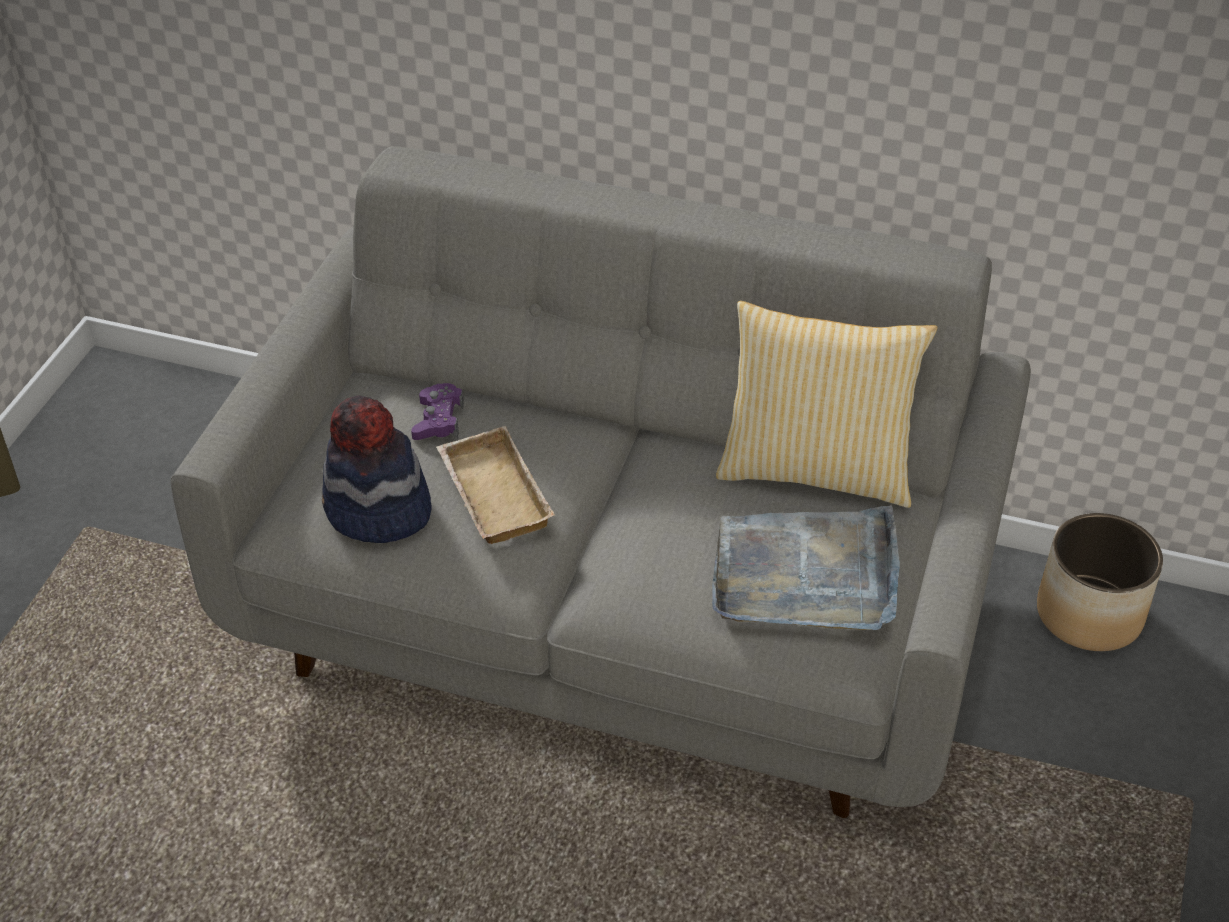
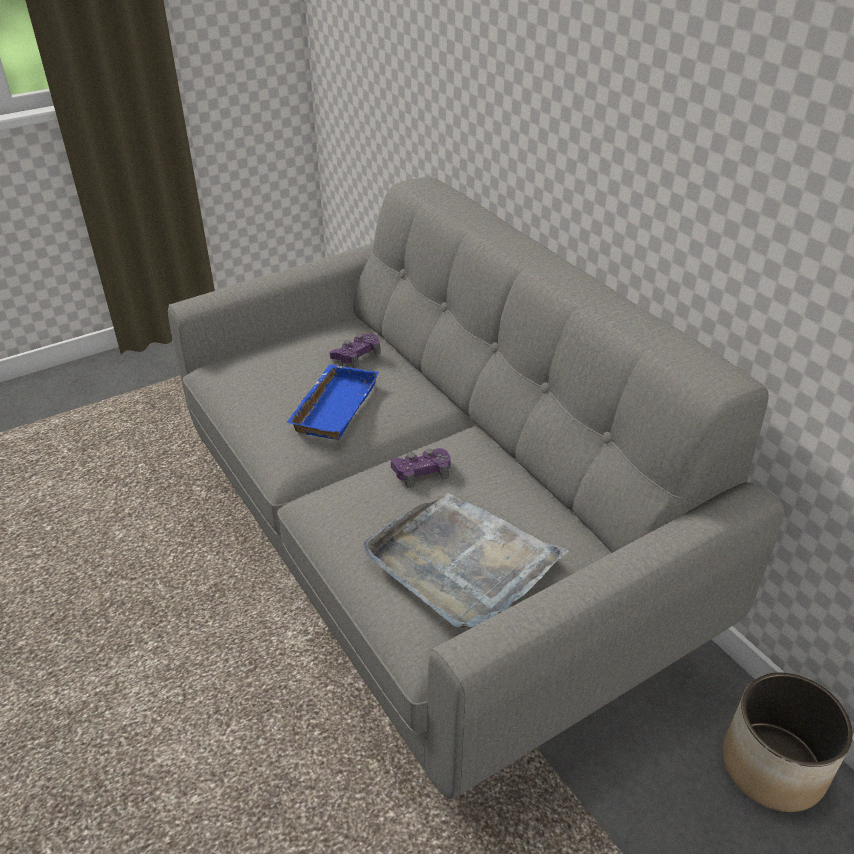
camera: 40 degrees right, 5 degrees down
hat [322,395,432,543] -> none
beige tray [436,426,555,544] -> blue tray [286,364,379,440]
pillow [716,301,937,508] -> none
none -> purple game controller [391,448,451,488]

